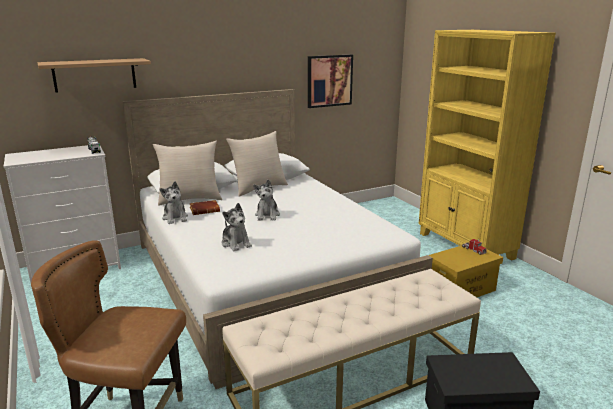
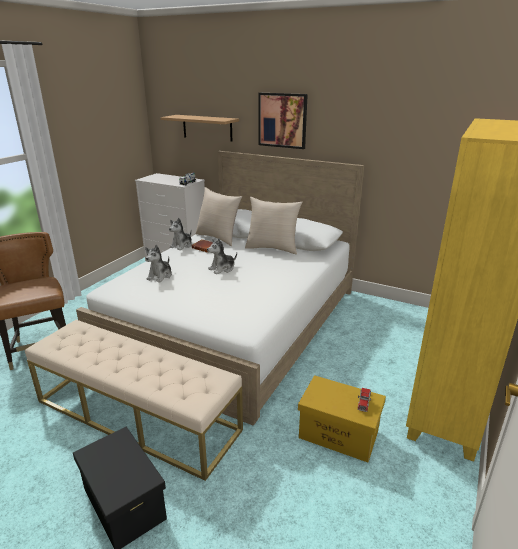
camera: 55 degrees right, 5 degrees up
picture [308,55,353,108] -> picture moved to [258,93,308,149]

